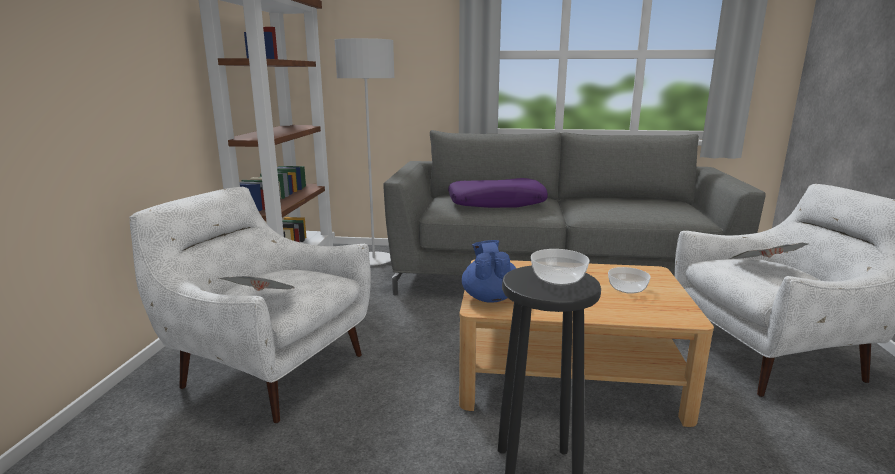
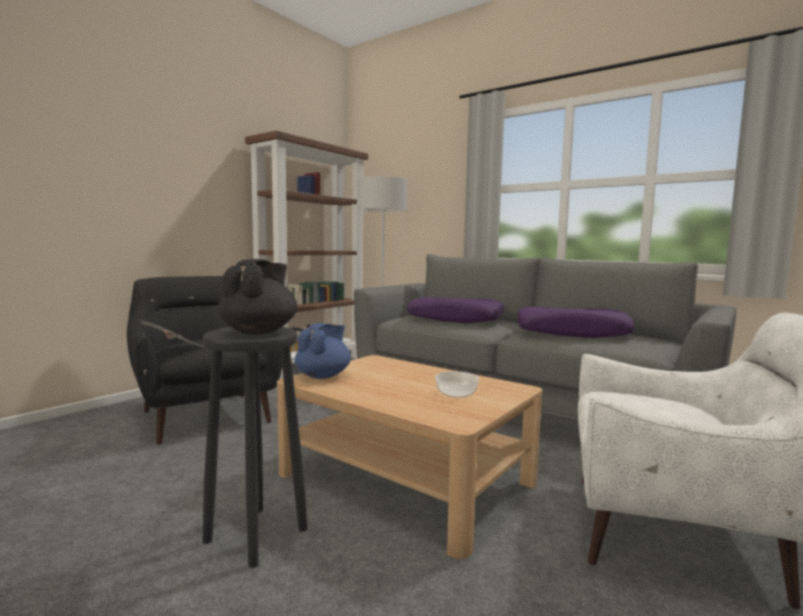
camera: 30 degrees right, 10 degrees down
white armchair [129,187,371,423] -> black armchair [127,276,282,445]
bowl [531,249,590,285] -> black teapot [218,259,298,334]
newspaper [728,242,808,259] -> none
none -> purple pillow [517,307,634,338]

